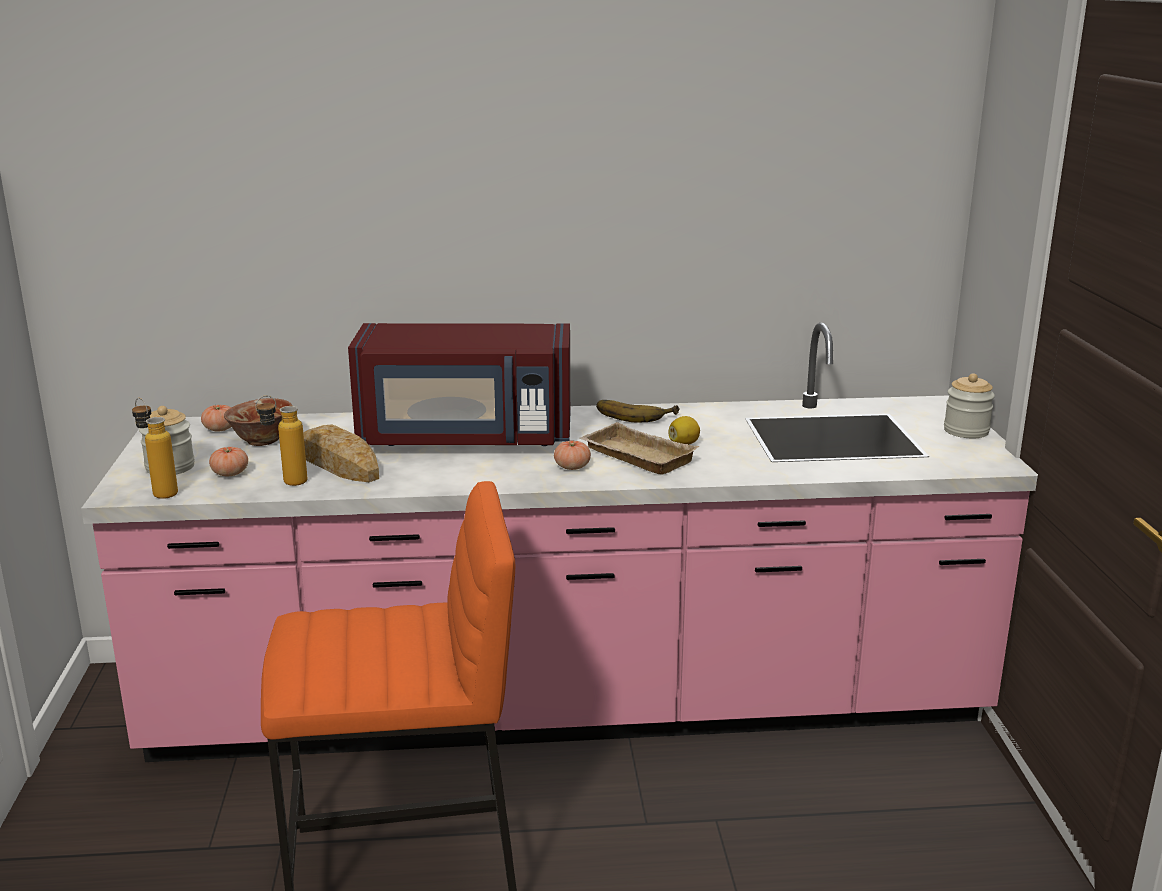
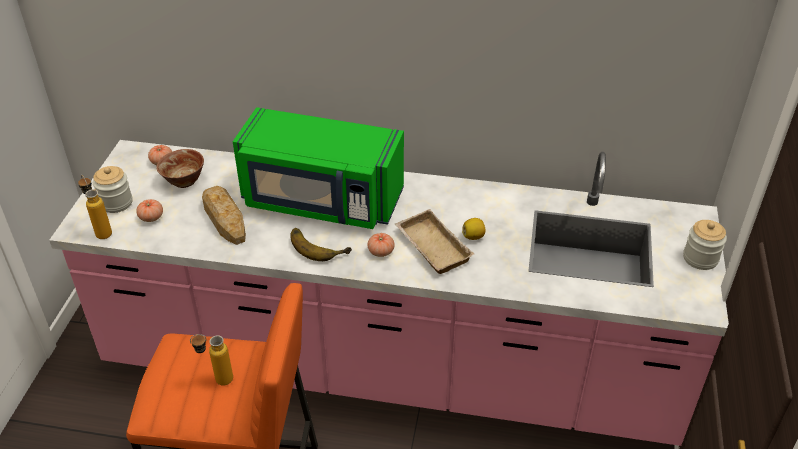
camera: 15 degrees right, 20 degrees up
bottle [255,395,307,486] -> bottle moved to [190,334,233,386]
red microwave [348,323,570,446] -> green microwave [233,107,404,229]
banana [596,400,680,423] -> banana moved to [290,228,352,261]

